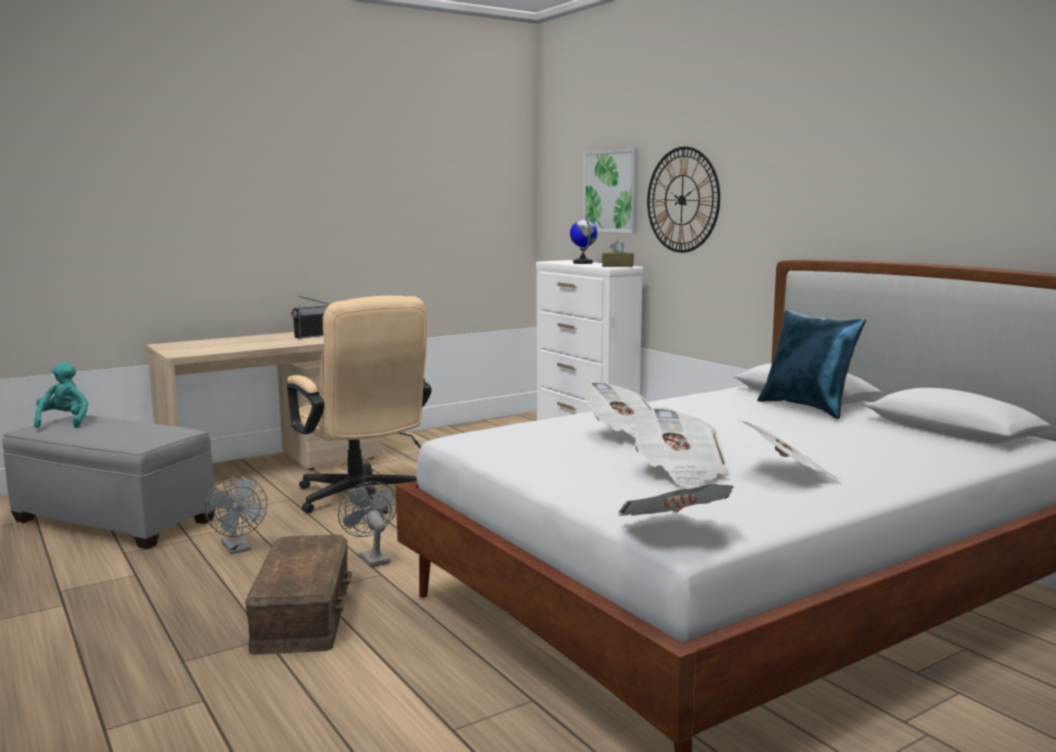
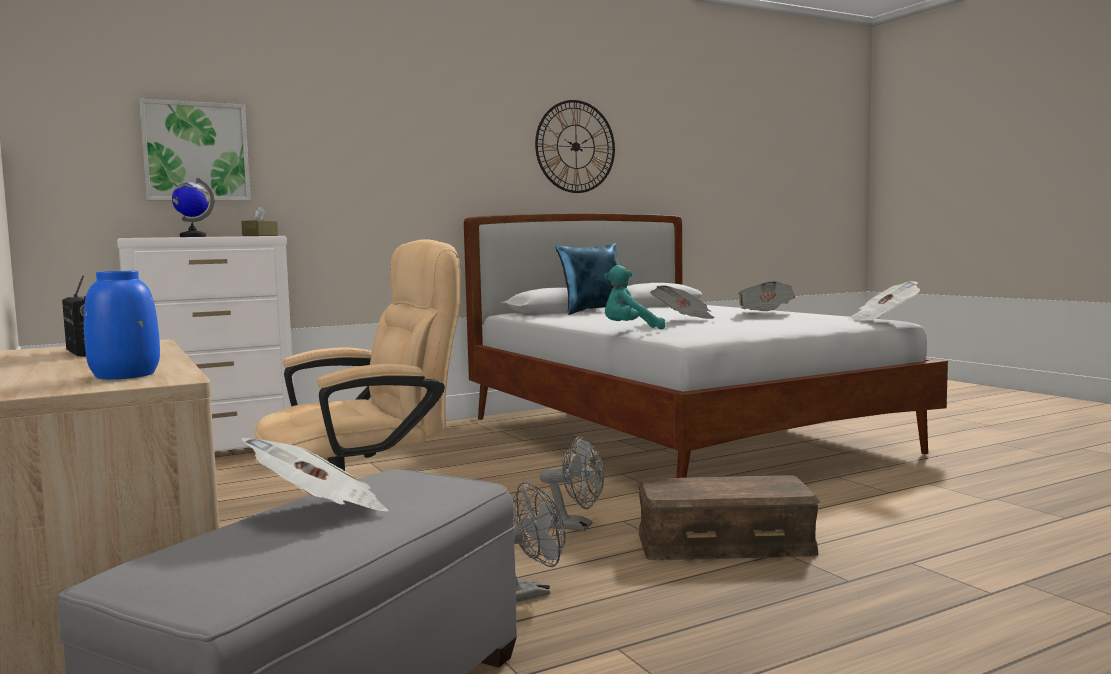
camera: 85 degrees left, 5 degrees down
turquoise plush toy [34,362,88,428] -> turquoise plush toy moved to [604,265,665,329]
grey fan [338,481,396,567] -> grey fan turned 135 degrees counterclockwise [540,437,604,531]
newspaper [634,407,728,487] -> newspaper moved to [241,438,389,511]
wall clock [647,147,720,253] -> wall clock moved to [535,100,615,193]
none -> blue vase [84,271,160,379]

